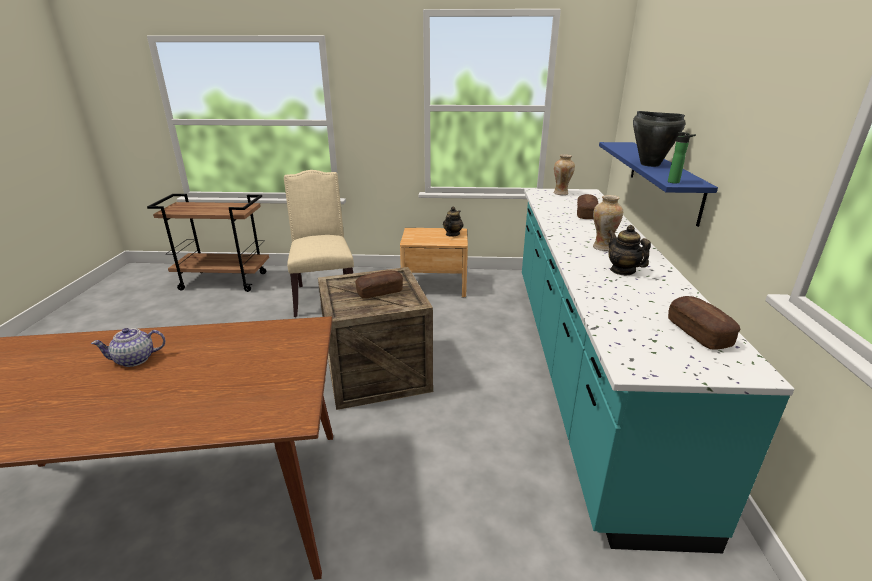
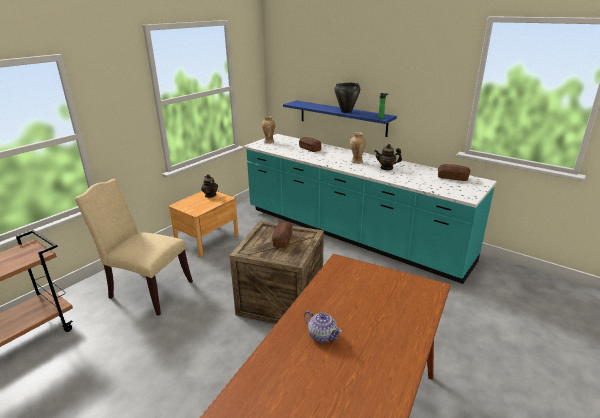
camera: 55 degrees left, 0 degrees up
teapot [91,328,165,367] -> teapot turned 60 degrees counterclockwise [304,310,342,343]

